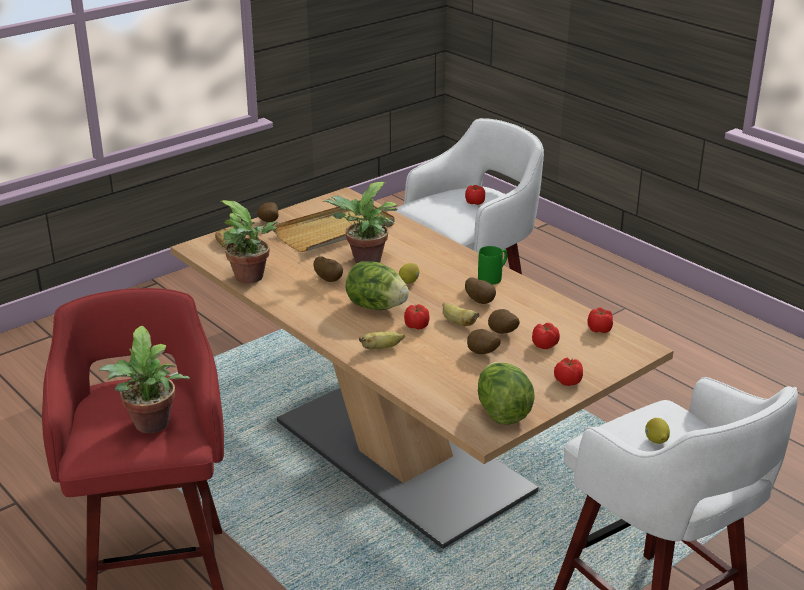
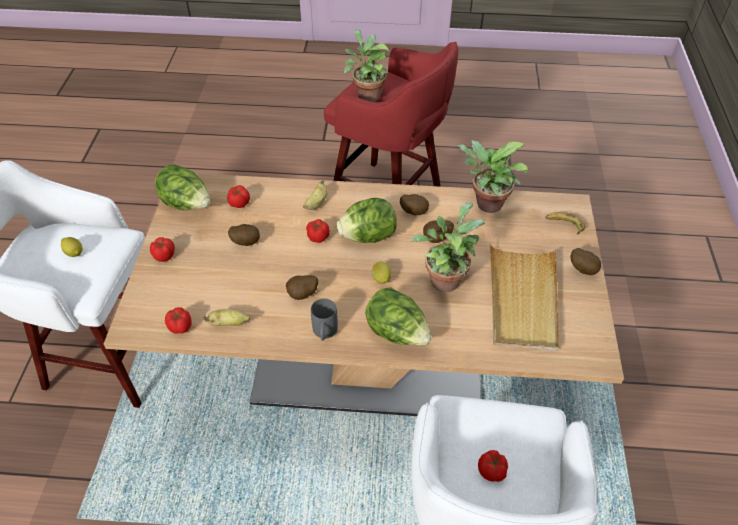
camera: 135 degrees right, 20 degrees up
banana [443,302,479,326] -> banana moved to [204,309,250,326]
green mug [478,246,507,285] -> grey mug [311,298,338,341]
potato [488,309,520,334] -> potato moved to [400,194,429,216]
tomato [532,323,560,349] -> tomato moved to [227,185,250,208]
none -> lettuce [365,287,432,346]

